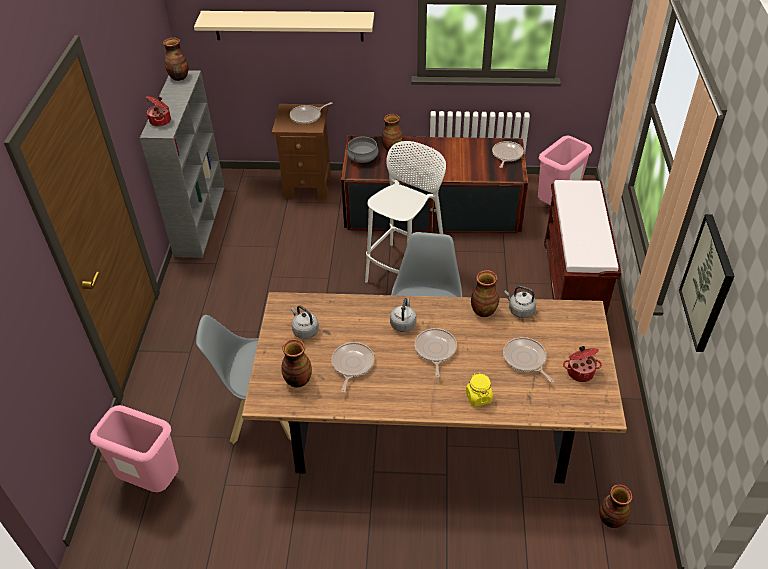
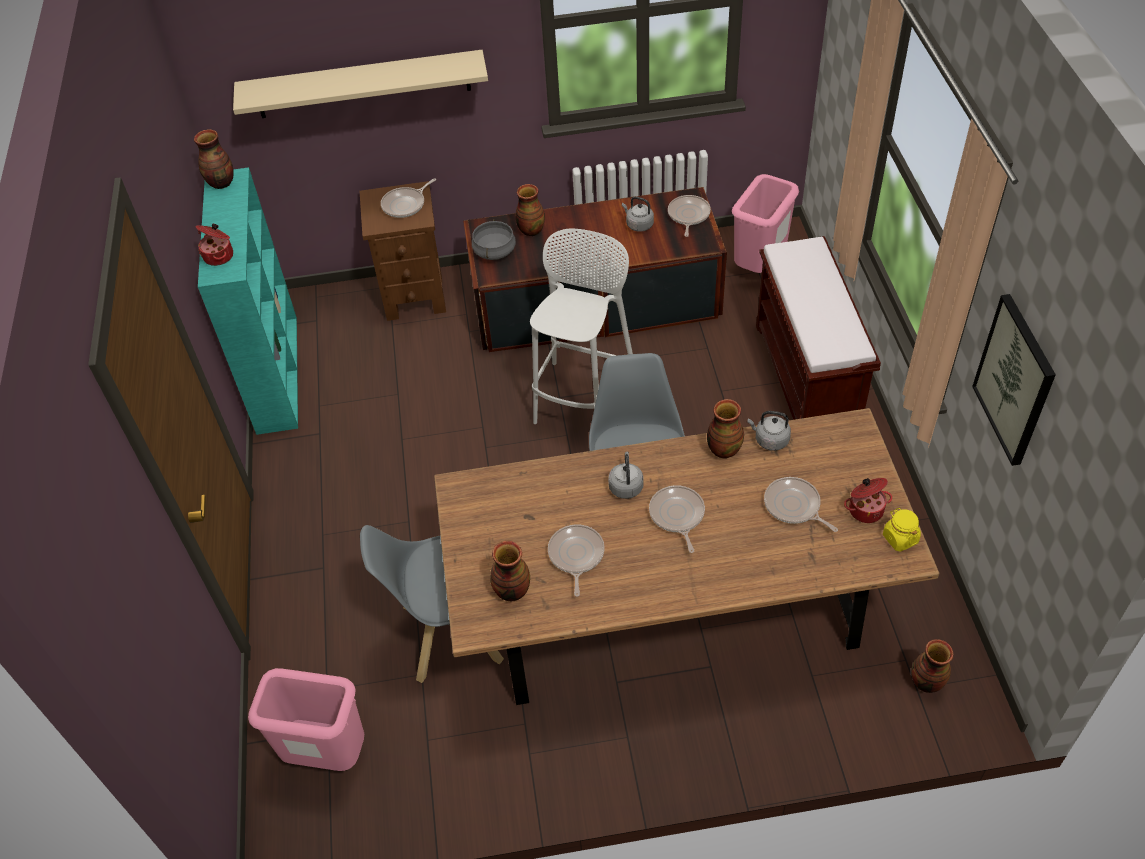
camera: 10 degrees left, 5 degrees up
grey bookcase [140,70,225,258] -> turquoise bookcase [198,167,298,435]
grey kettle [291,306,319,339] -> grey kettle moved to [622,196,654,232]
yellow jar [466,373,493,407] -> yellow jar moved to [883,508,921,552]

